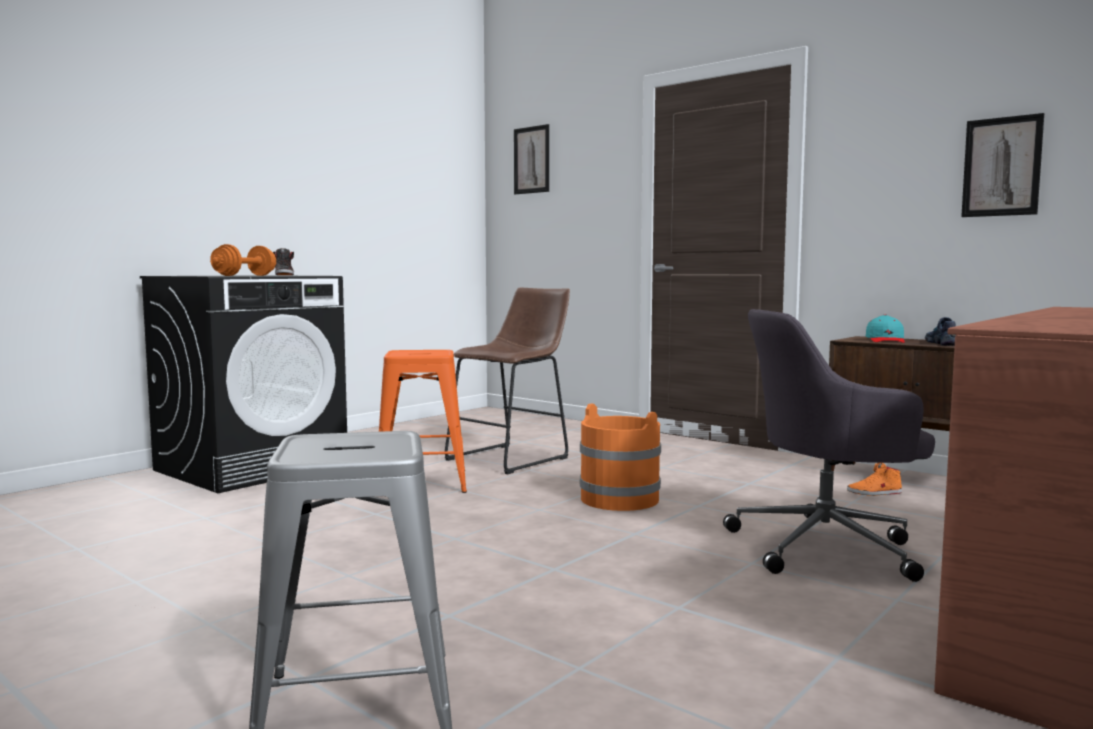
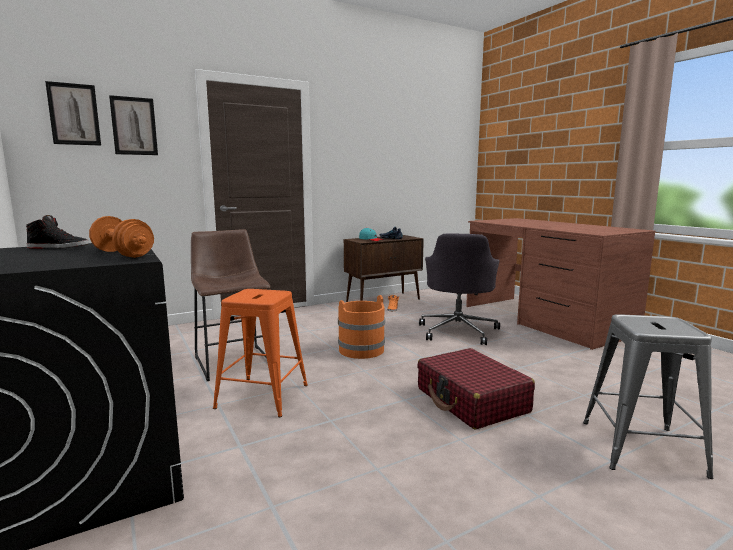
camera: 70 degrees left, 5 degrees up
picture [961,113,1044,217] -> picture moved to [109,95,158,155]
none -> red suitcase [417,348,535,429]

